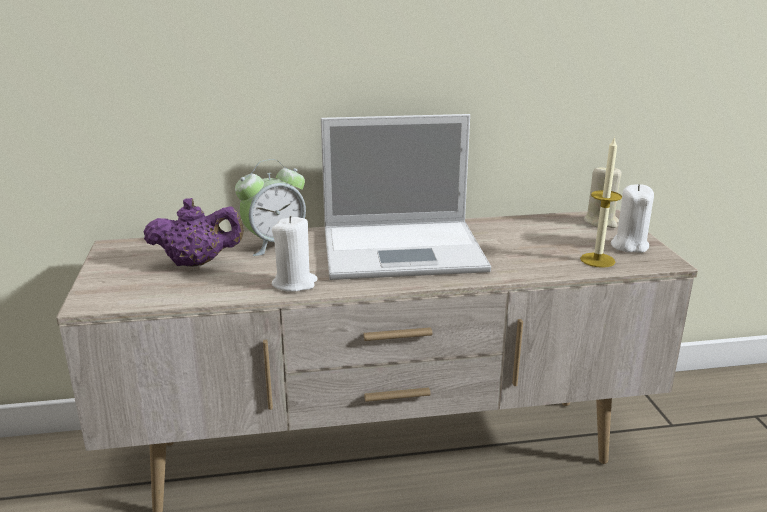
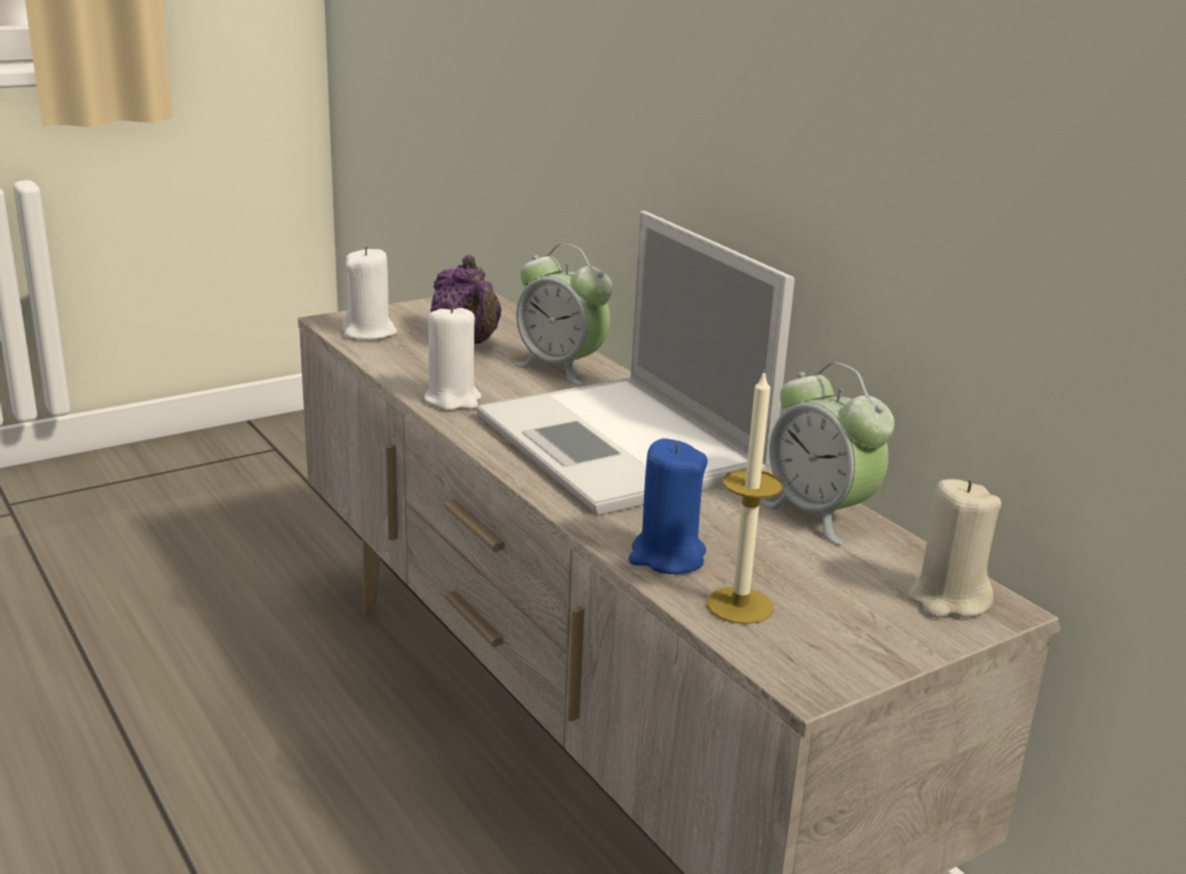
camera: 65 degrees right, 0 degrees up
white candle [611,184,654,253] -> white candle moved to [343,246,397,340]
none -> blue candle [629,438,708,574]
none -> alarm clock [761,363,895,545]

